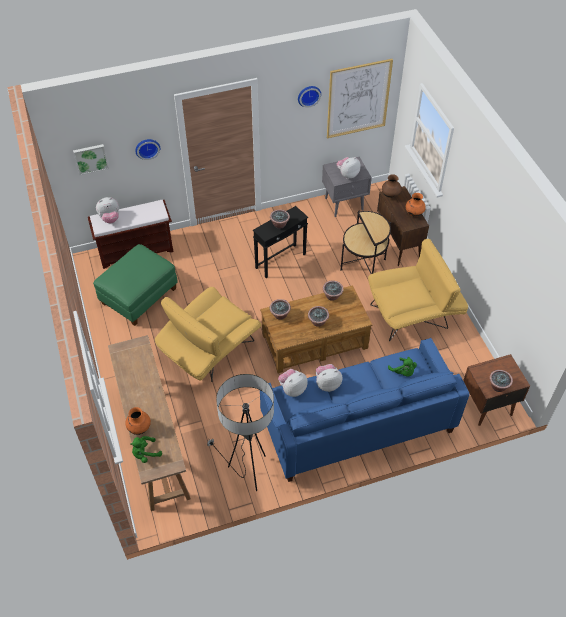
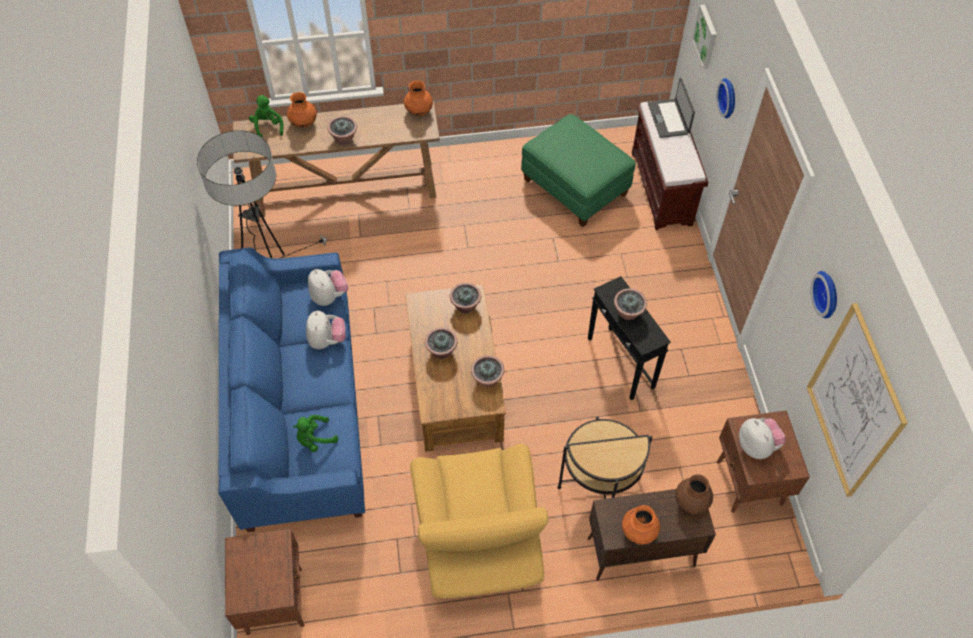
camera: 100 degrees right, 5 degrees up
plush toy [96,197,119,223] -> laptop [648,78,695,138]
yellow armchair [155,287,261,382] -> none
grey nightstand [322,157,372,217] -> brown nightstand [717,410,810,513]
potted plant [489,370,513,392] -> potted plant moved to [327,116,357,145]
none -> orange vase [404,80,433,116]

